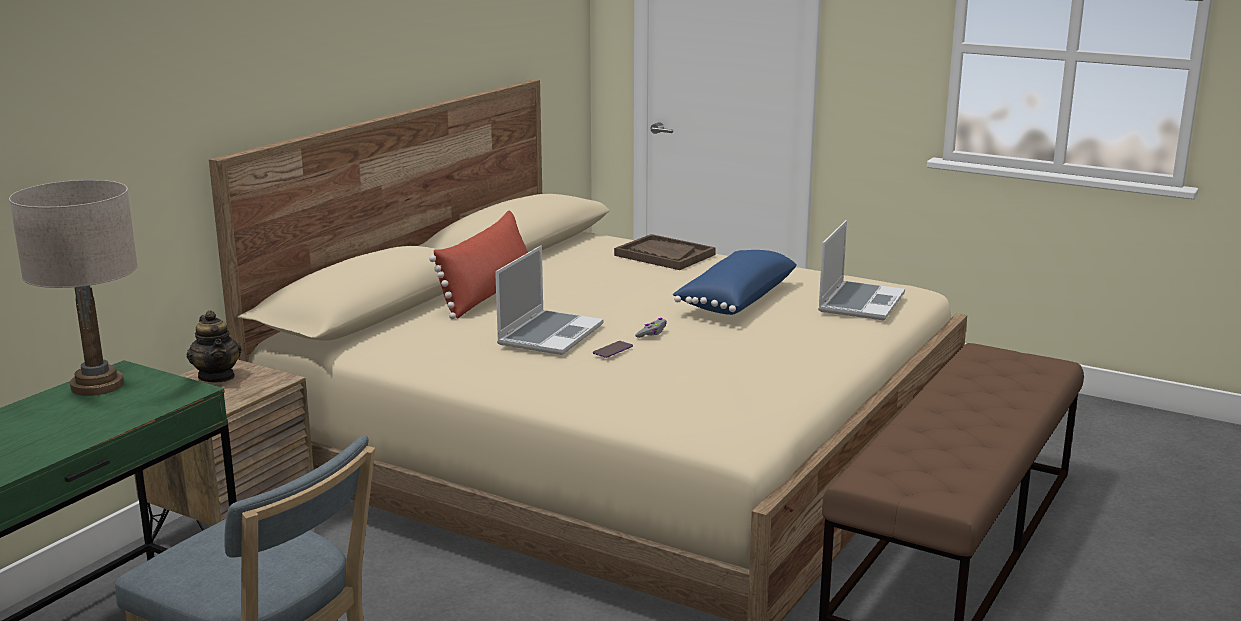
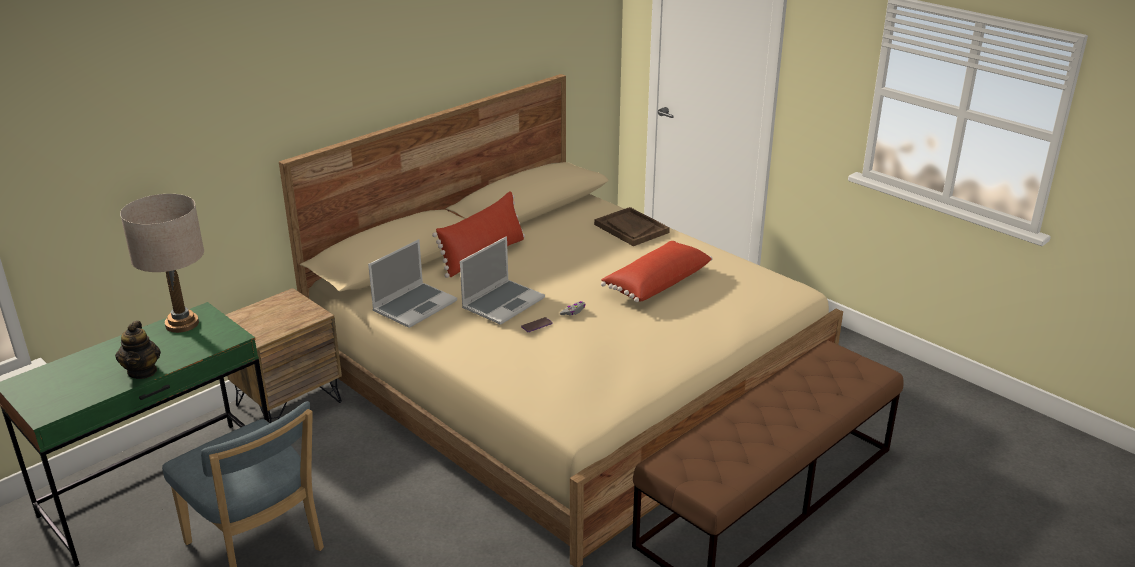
camera: 15 degrees right, 10 degrees up
teapot [187,311,241,383] -> teapot moved to [115,321,161,379]
blue pillow [673,250,797,315] -> red pillow [601,241,713,302]
laptop [818,220,905,320] -> laptop moved to [368,239,457,328]

